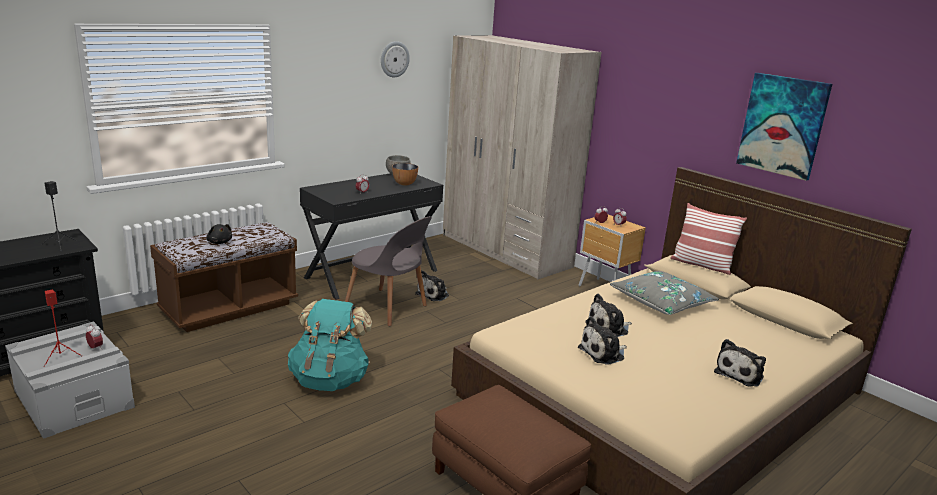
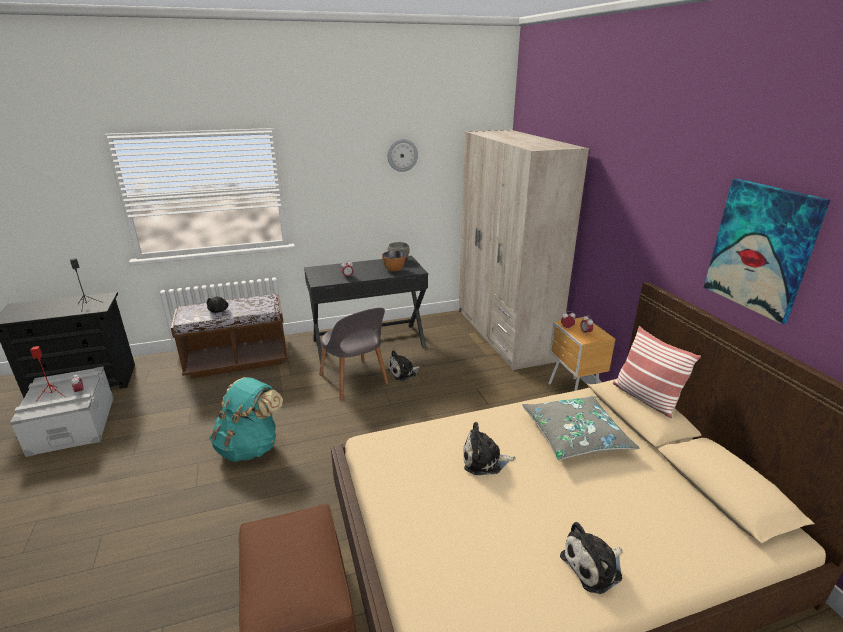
camera: 25 degrees right, 5 degrees up
plush toy [578,317,627,365] -> none

